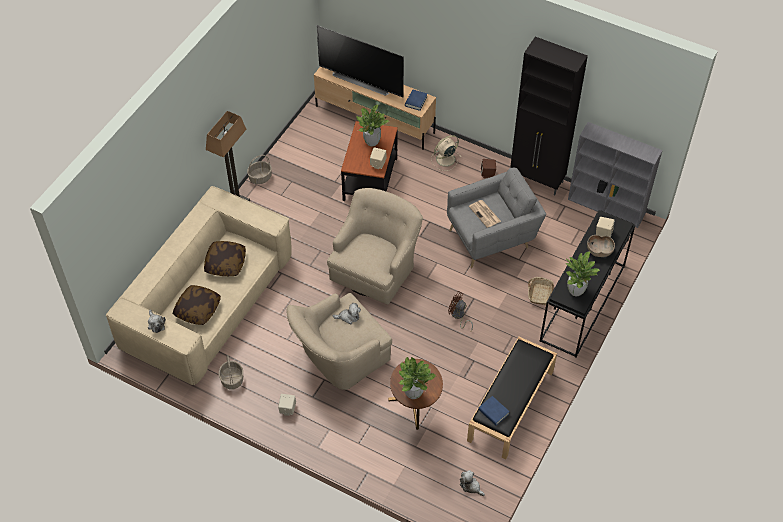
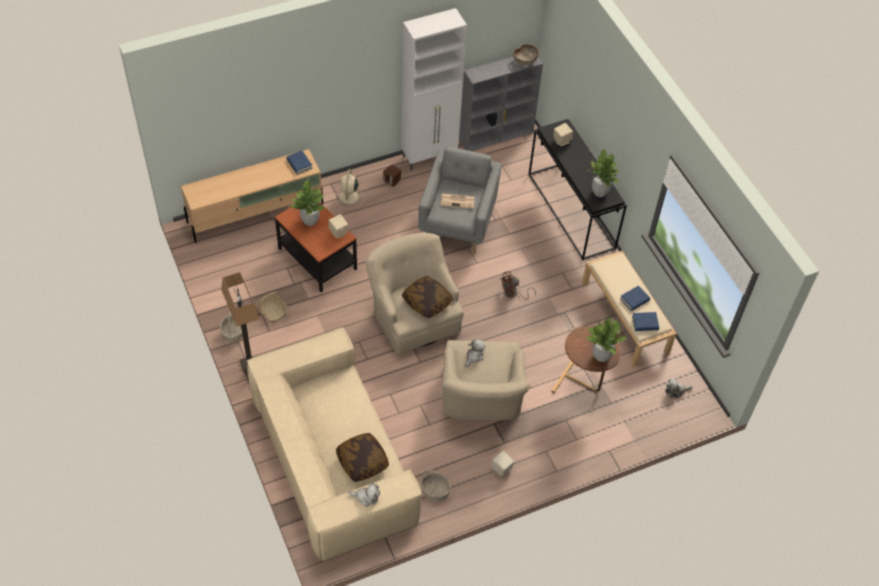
camera: 55 degrees left, 0 degrees up
pillow [204,241,246,276] -> pillow moved to [402,276,453,318]
television [317,25,404,97] -> none
black bench [467,337,557,459] -> beige bench [582,251,677,366]
black cabinet [510,37,588,195] -> white cabinet [401,8,467,170]
basket [528,277,554,305] -> basket moved to [256,292,288,323]
brown bowl [587,235,615,257] -> brown bowl moved to [513,44,539,65]
none -> blue book [620,286,650,311]

